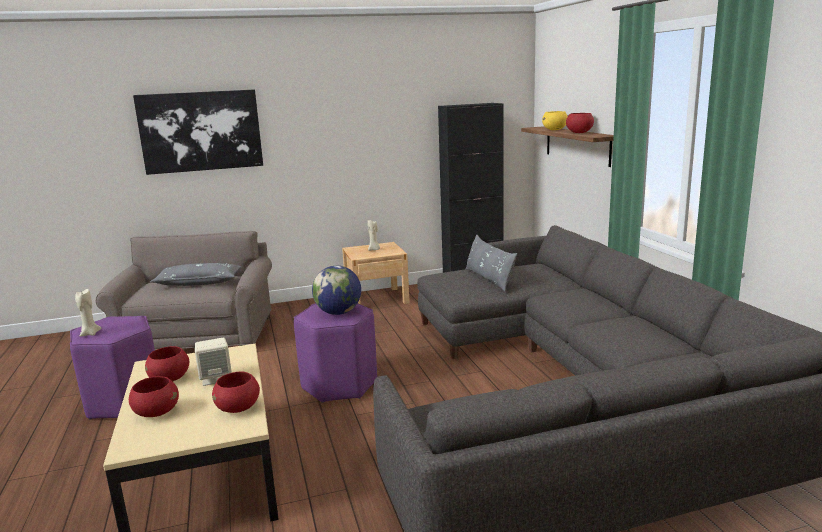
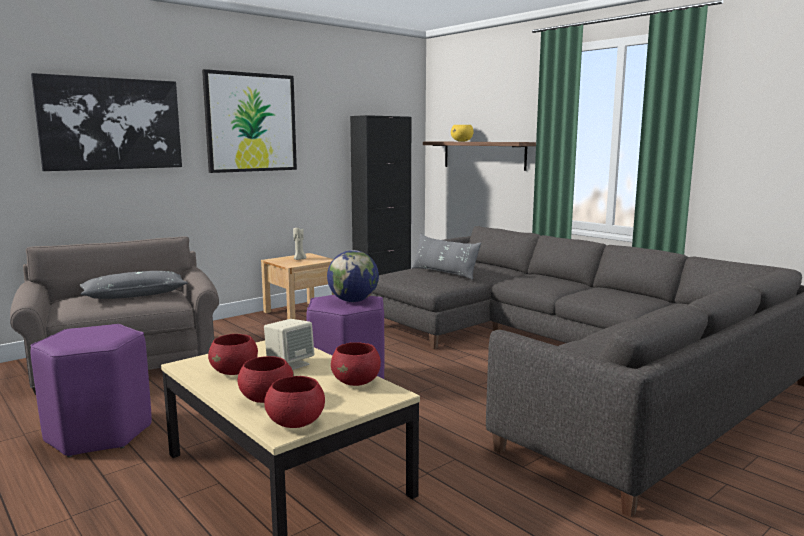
camera: 25 degrees left, 5 degrees down
beige candle [75,289,102,337] -> none
red bowl [566,113,594,133] -> red bowl moved to [264,376,325,428]
none -> picture [202,69,297,173]

